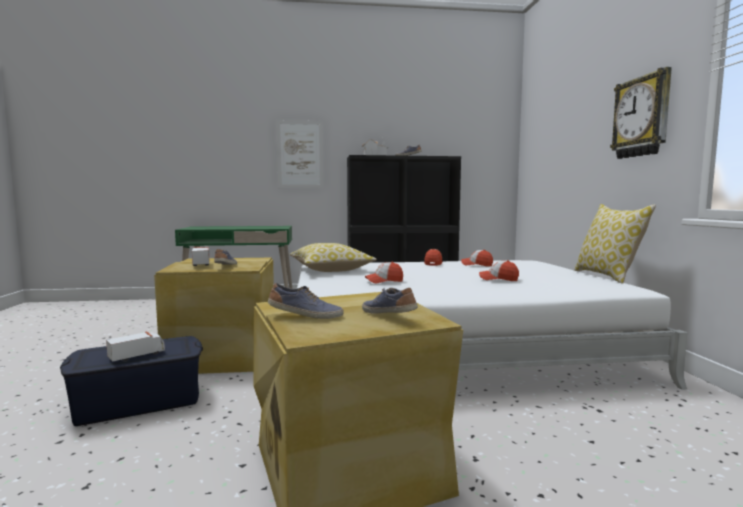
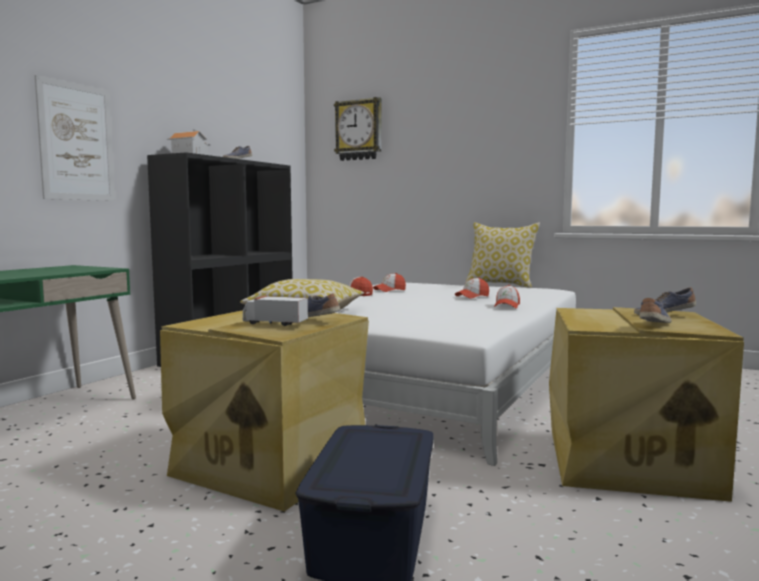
camera: 55 degrees left, 0 degrees up
toy truck [106,331,165,362] -> none
cap [365,262,403,284] -> cap moved to [494,285,520,308]
wall clock [610,67,672,159] -> wall clock moved to [334,97,381,161]

